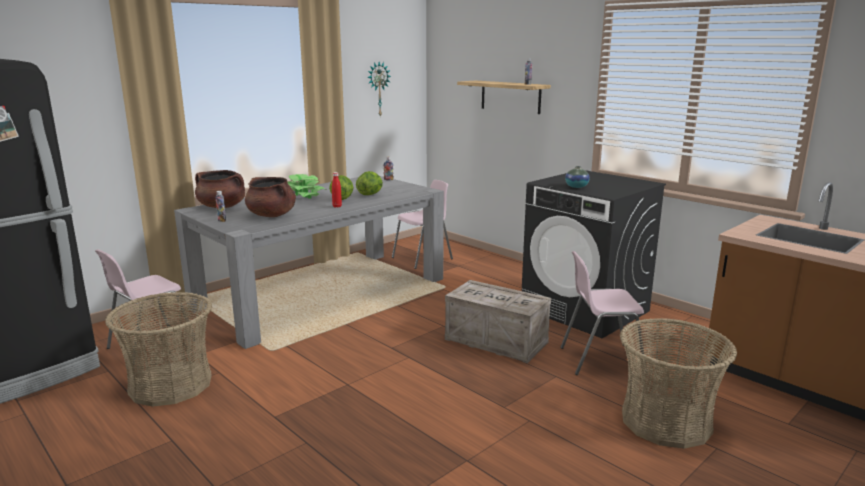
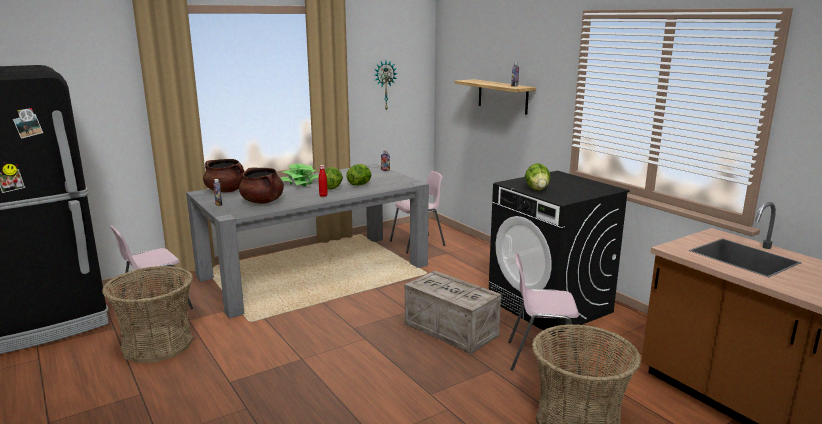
camera: 10 degrees right, 0 degrees up
vase [565,166,590,188] -> lettuce [525,163,550,191]

